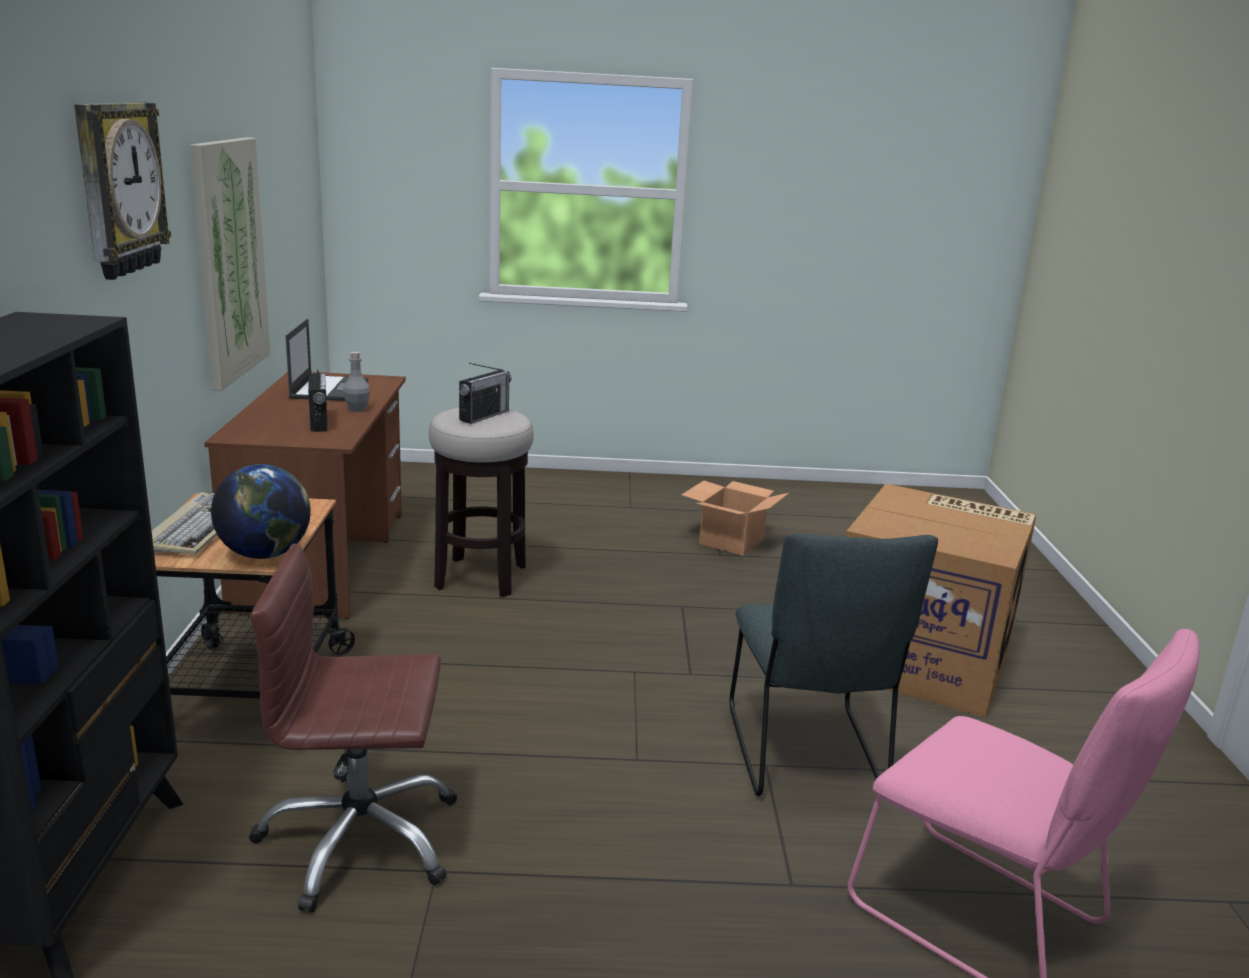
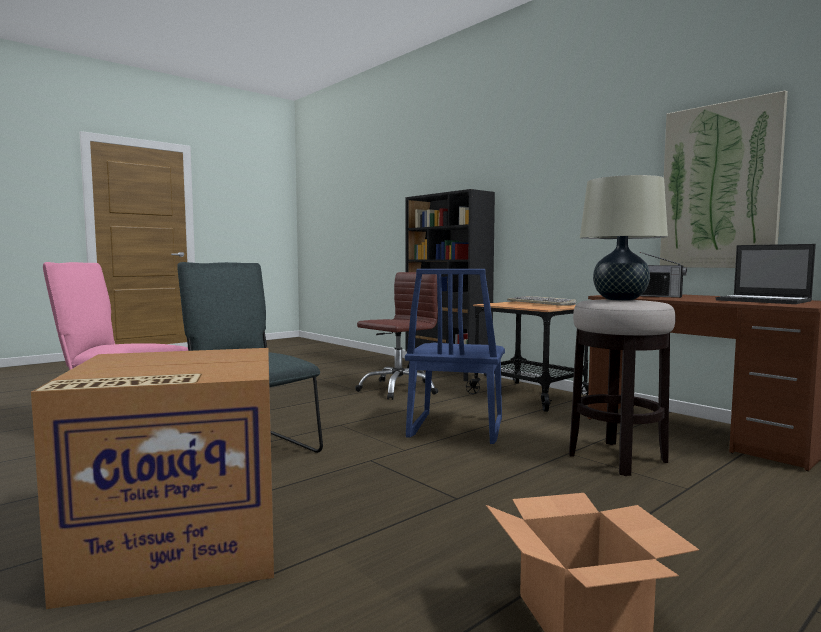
camera: 140 degrees right, 15 degrees down
wall clock [74,102,171,280] -> none
globe [211,464,311,559] -> none
grey bottle [343,351,370,412] -> none
radio [459,363,512,424] -> beige table lamp [580,175,668,301]
none -> blue chair [405,269,505,444]

